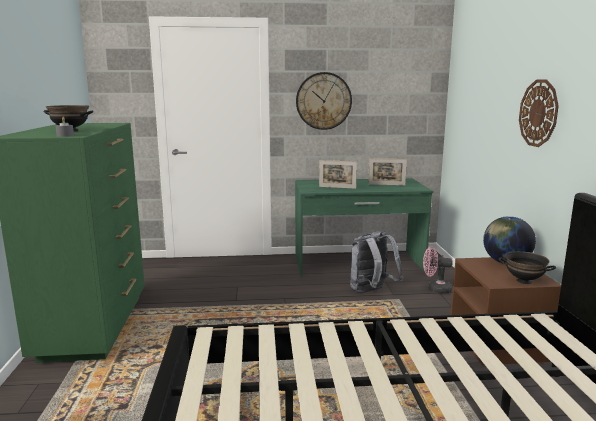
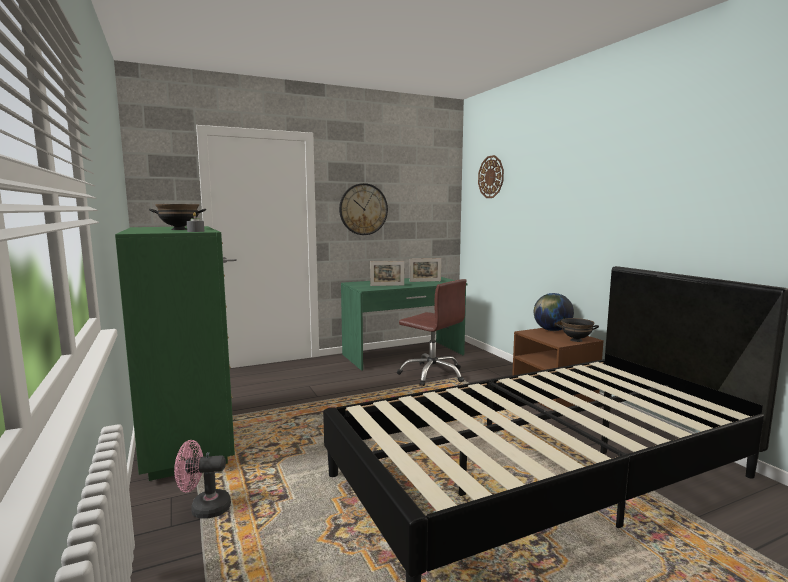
camera: 20 degrees left, 5 degrees down
grey backpack [350,231,403,293] -> brown office chair [397,279,466,386]
pink fan [423,247,453,294] -> pink fan moved to [174,440,231,519]
wall clock [519,80,559,147] -> wall clock moved to [478,155,504,198]

